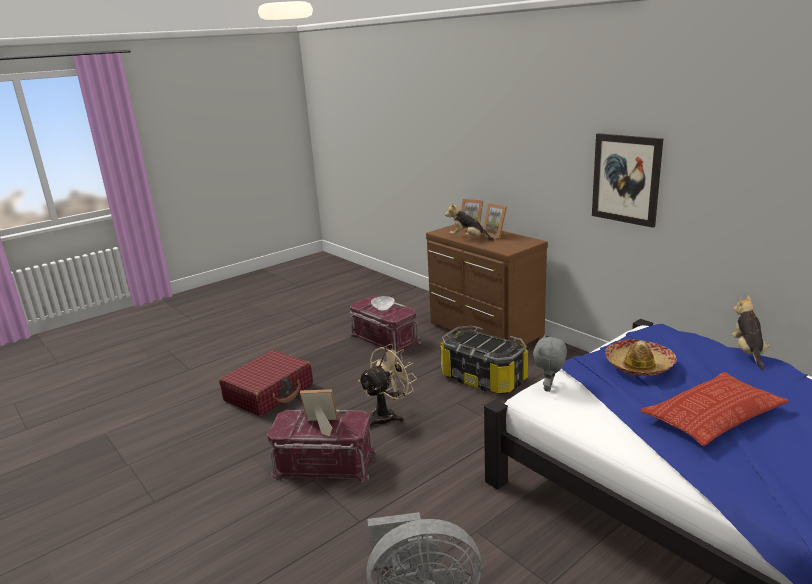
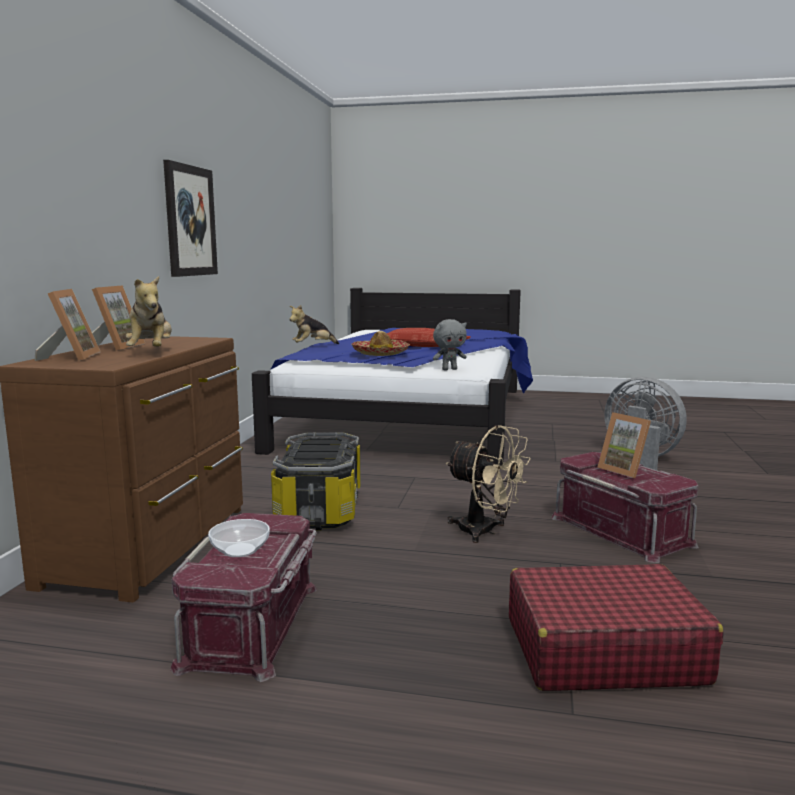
camera: 130 degrees left, 10 degrees down
beige fan [358,344,417,427] -> beige fan turned 150 degrees counterclockwise [446,425,531,543]

